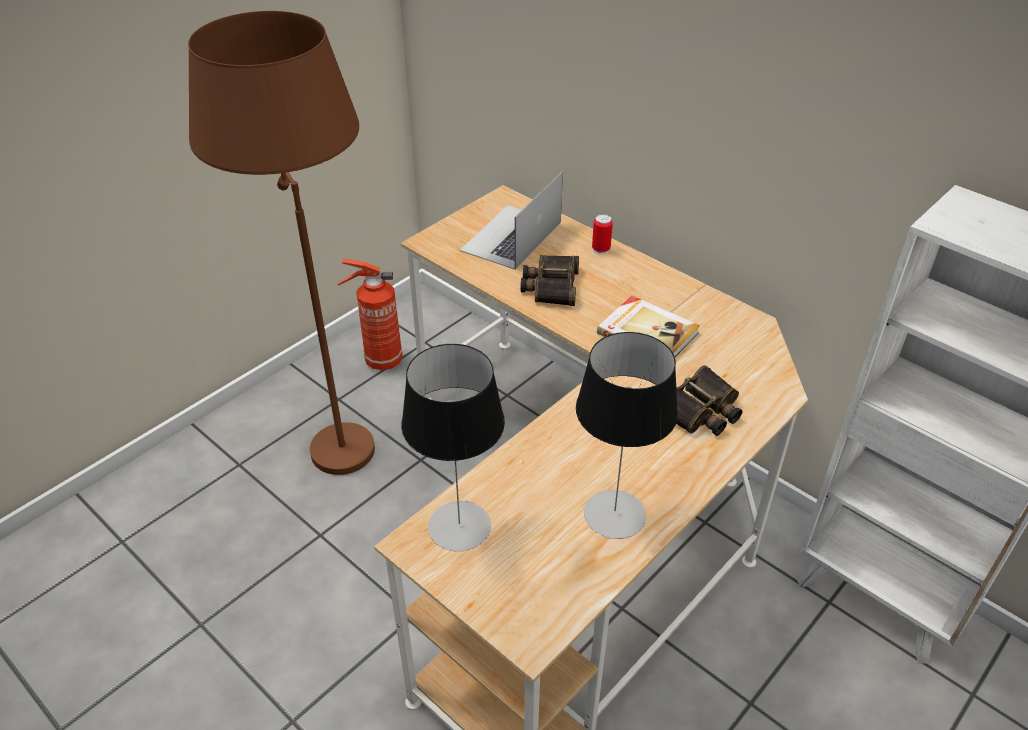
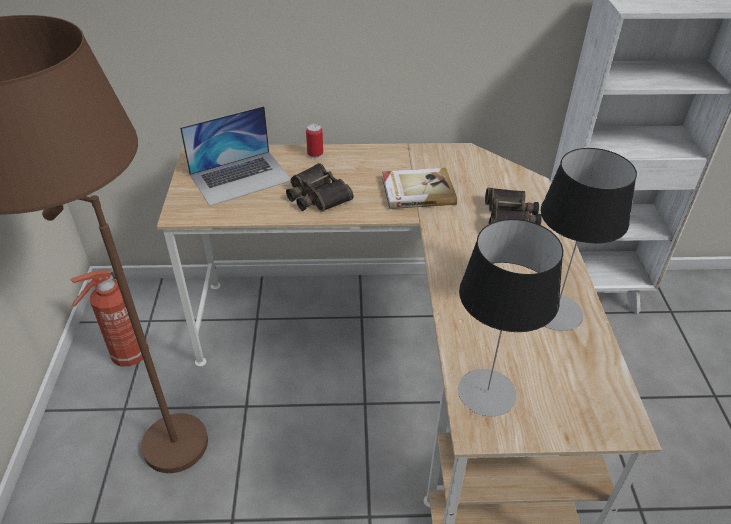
camera: 45 degrees left, 0 degrees up
laptop [460,171,563,270] -> laptop turned 105 degrees counterclockwise [180,106,291,206]

